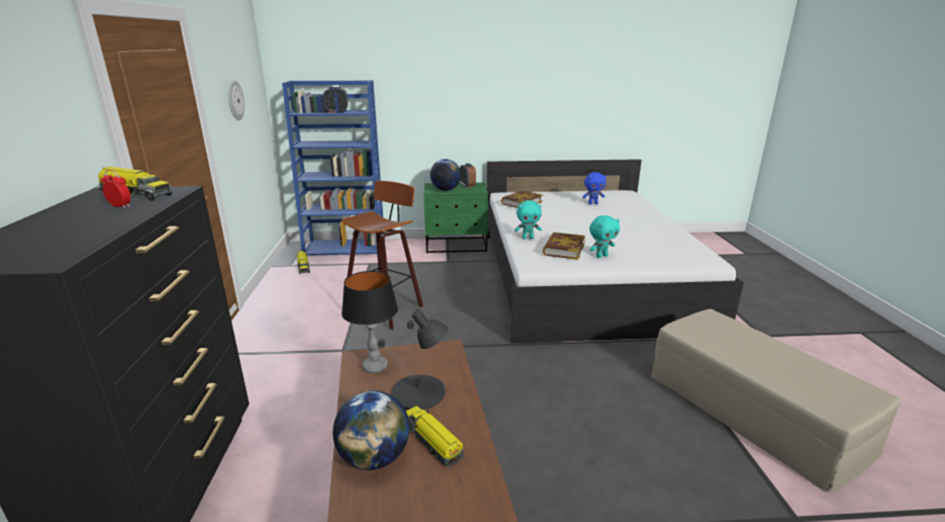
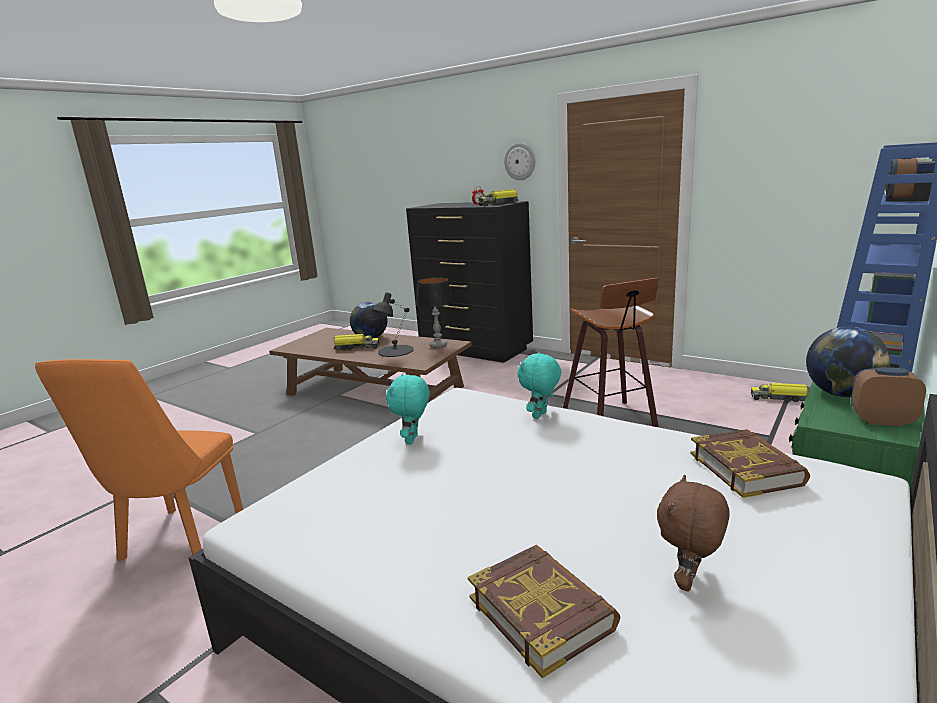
camera: 130 degrees right, 5 degrees down
wall clock [229,80,245,120] -> wall clock moved to [504,143,535,180]
book [542,232,585,260] -> book moved to [468,545,620,678]
blue plush toy [583,172,606,205] -> brown plush toy [657,475,730,591]
beige ottoman [650,309,901,493] -> orange chair [35,359,243,561]

